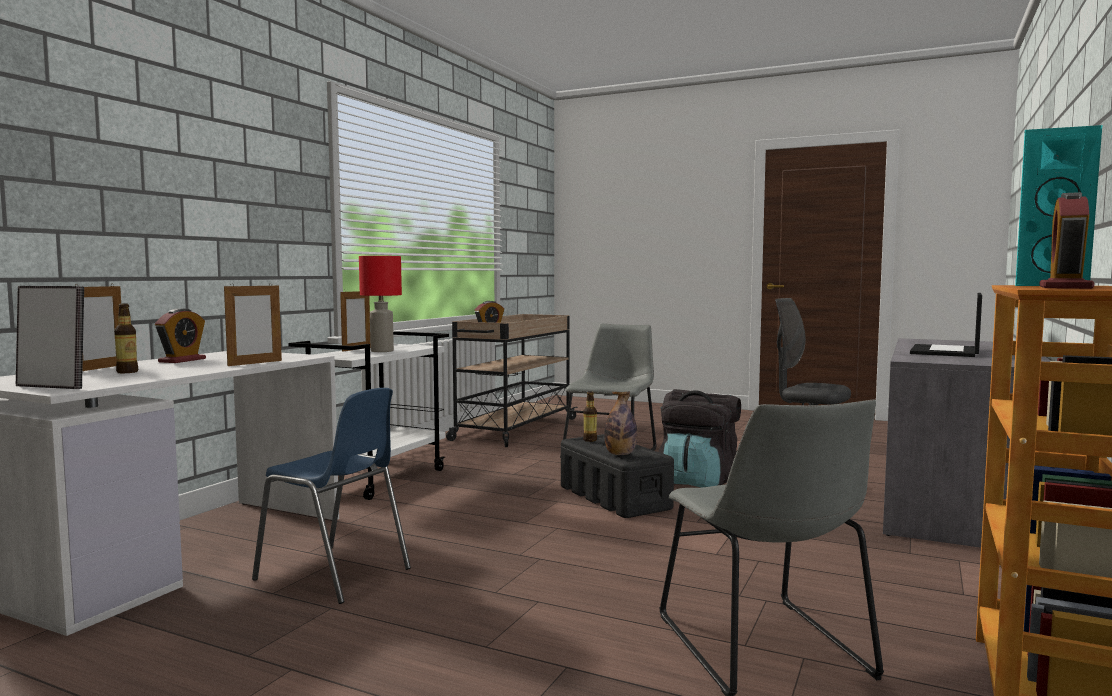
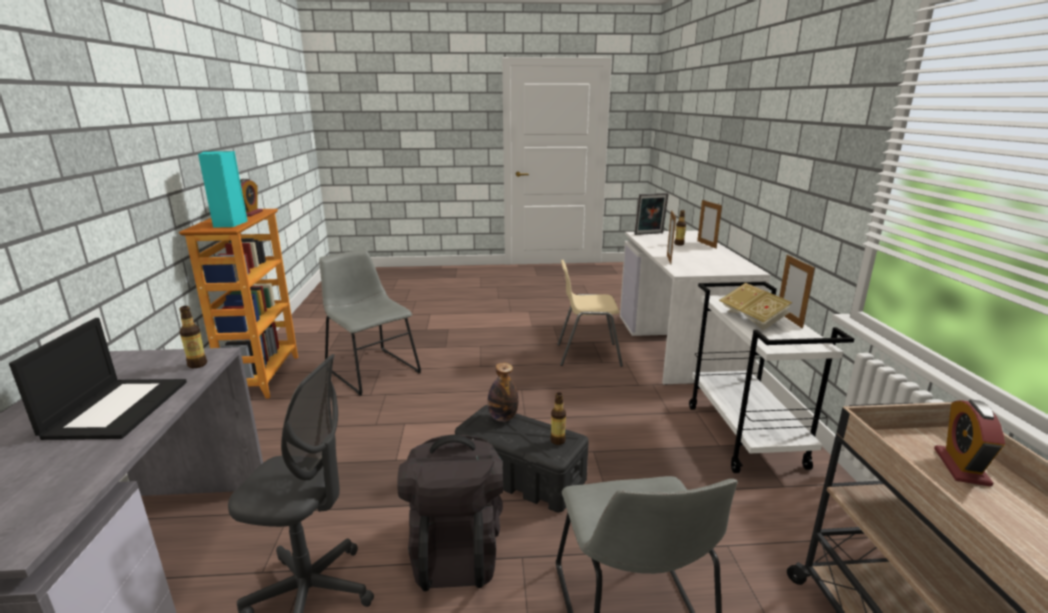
camera: 150 degrees right, 15 degrees up
alarm clock [155,308,206,363] -> none
blue chair [252,388,411,604] -> beige chair [557,260,623,367]
red table lamp [359,256,402,352] -> book [719,283,792,331]
none -> bottle [179,306,207,368]

